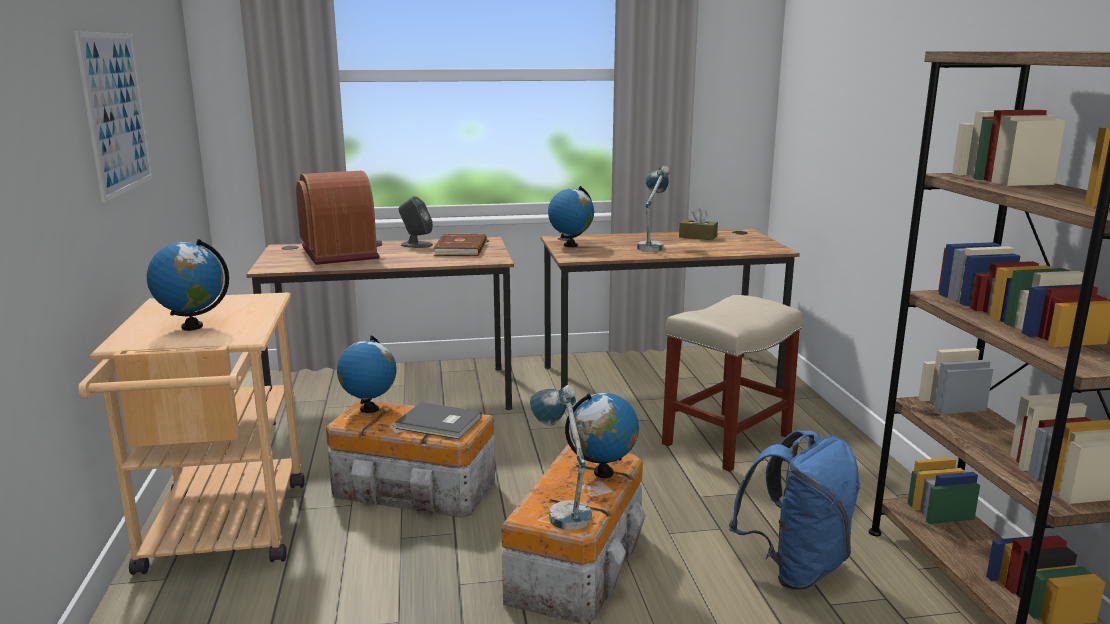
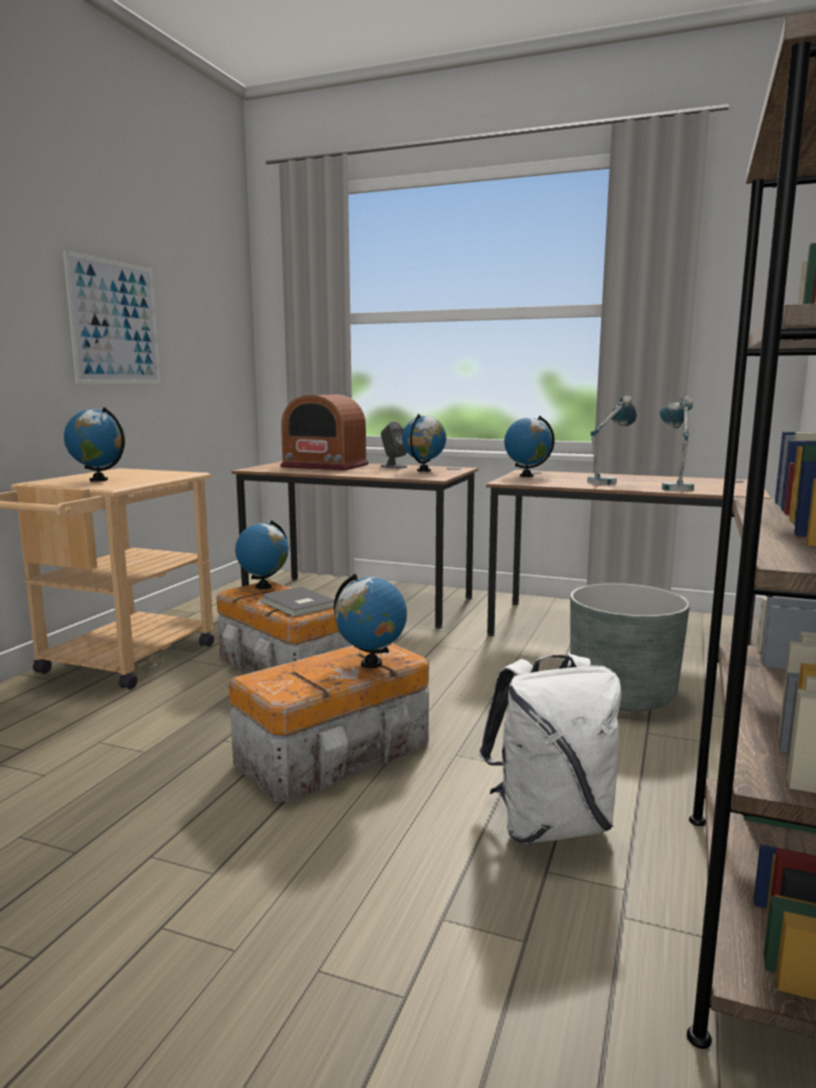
camera: 30 degrees right, 5 degrees down
radio [296,171,382,265] -> radio turned 105 degrees clockwise [280,395,369,470]
brown book [433,233,487,256] -> globe [402,414,446,472]
table lamp [530,385,592,530] -> table lamp moved to [659,396,694,492]
beige stool [662,295,802,472] -> grey planter [570,583,690,711]
brown tissue box [679,208,718,240] -> none
blue backpack [729,430,860,590] -> white backpack [479,654,622,843]

